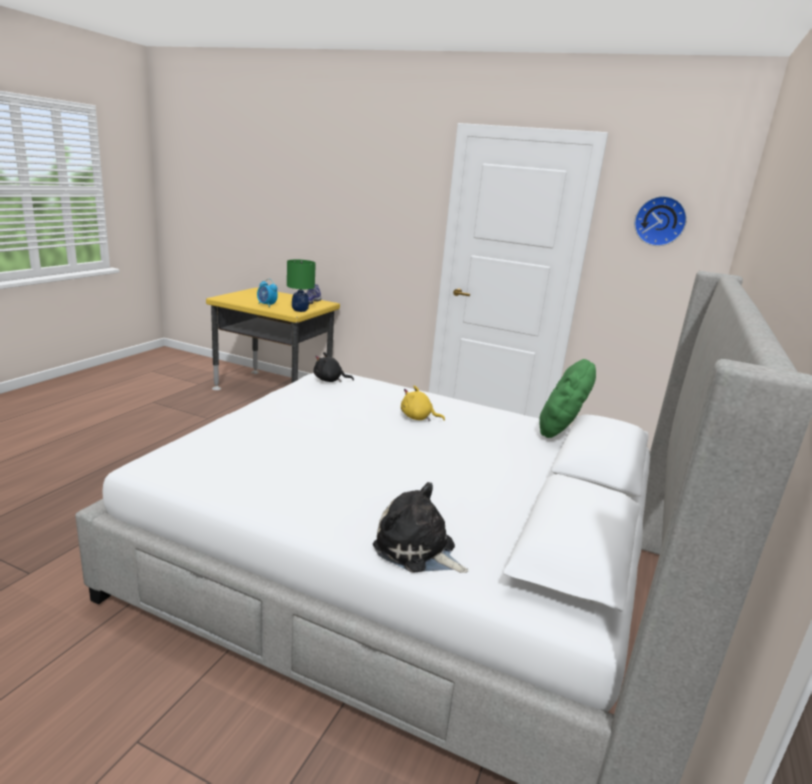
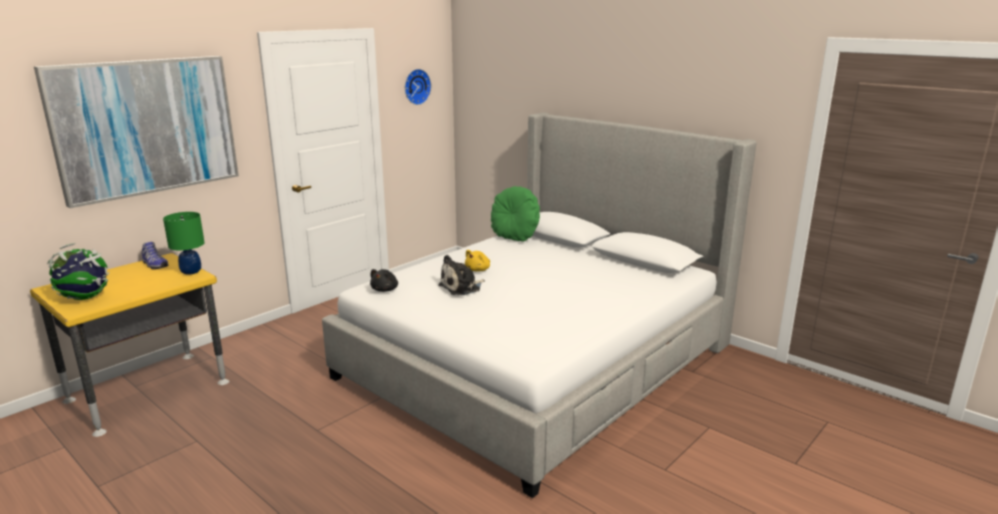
camera: 70 degrees left, 0 degrees up
alarm clock [257,279,278,307] -> none
plush toy [373,482,469,573] -> plush toy moved to [438,255,485,295]
none -> picture [34,56,239,208]
none -> globe [47,243,110,300]

